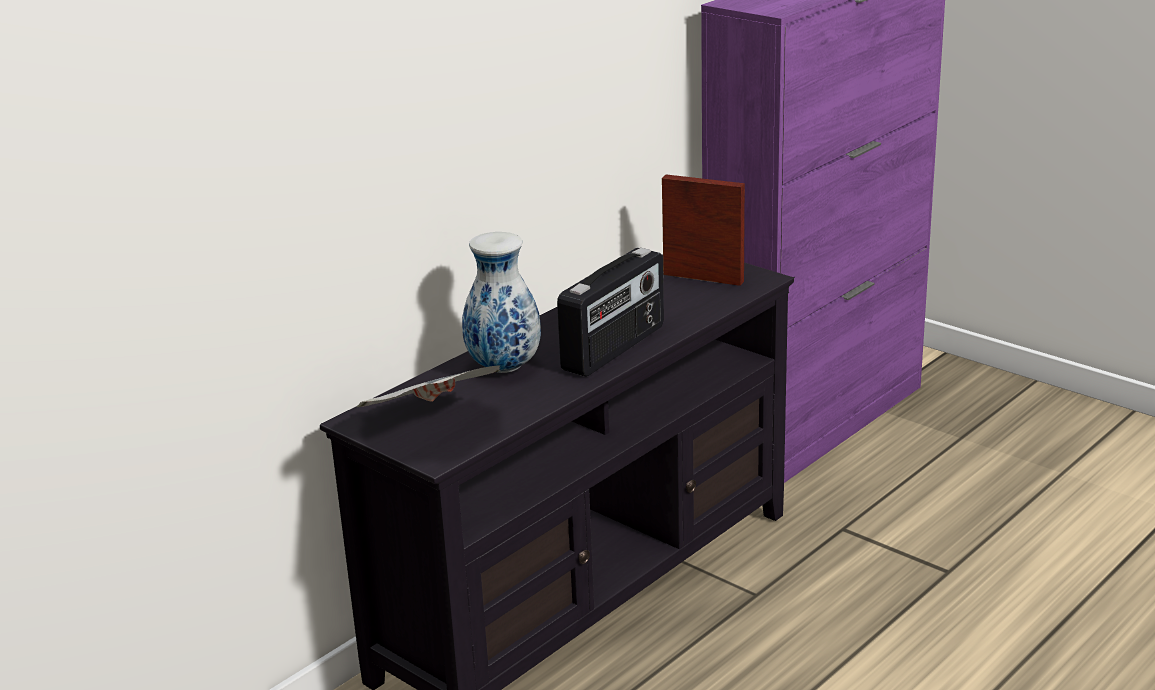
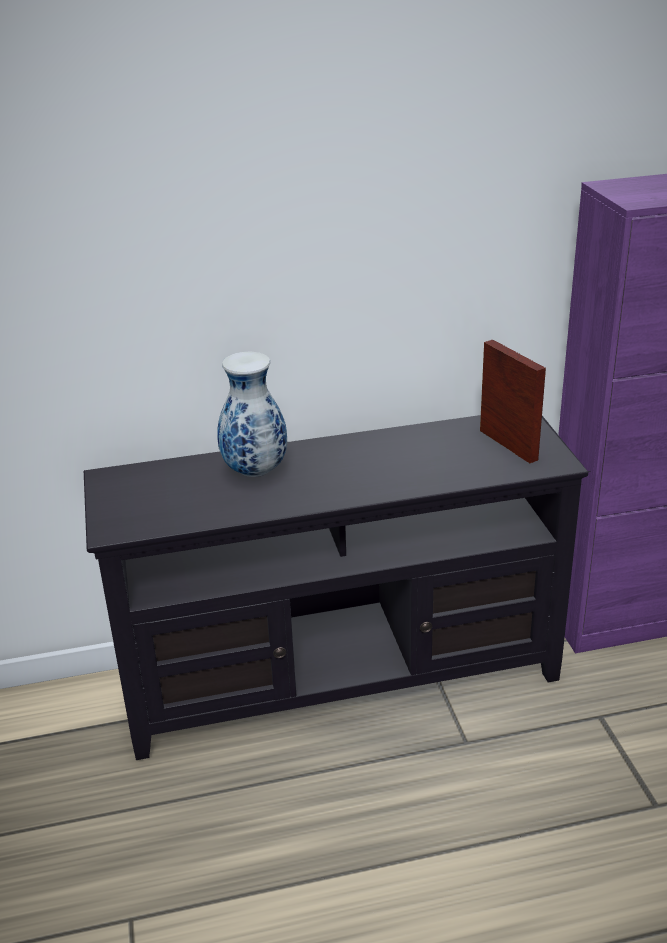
camera: 35 degrees right, 5 degrees up
newspaper [357,366,501,407] -> none
radio [557,248,664,377] -> none

